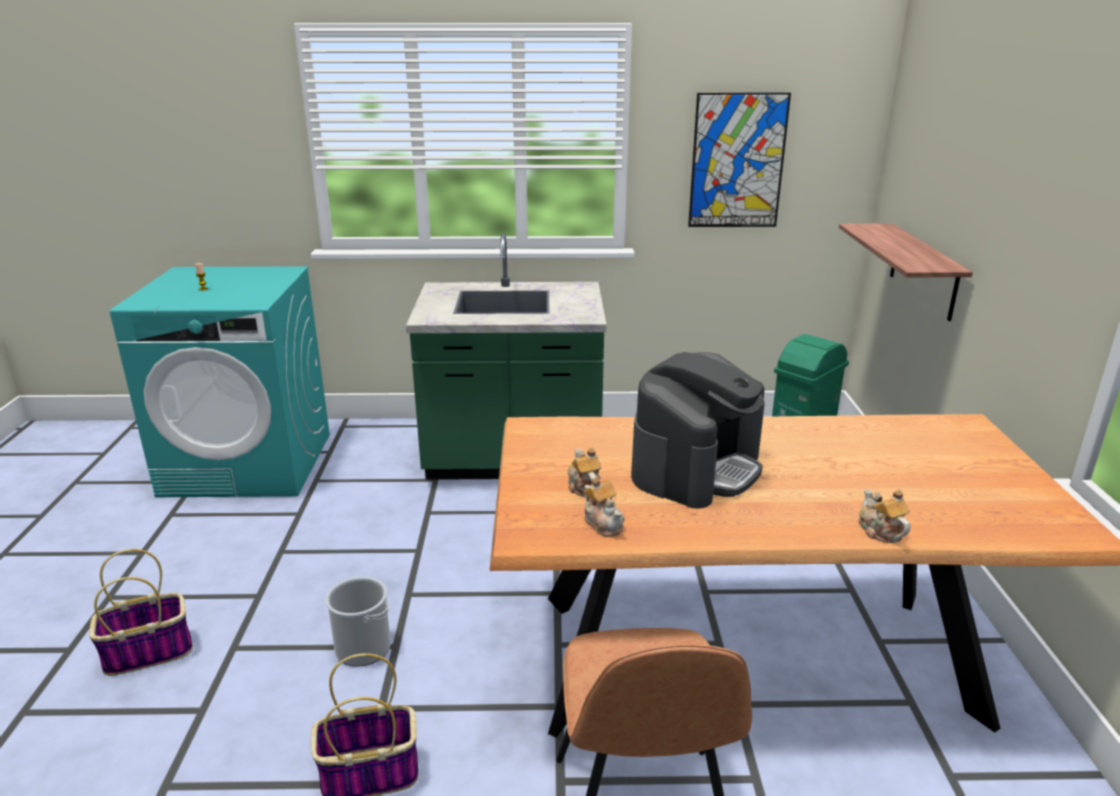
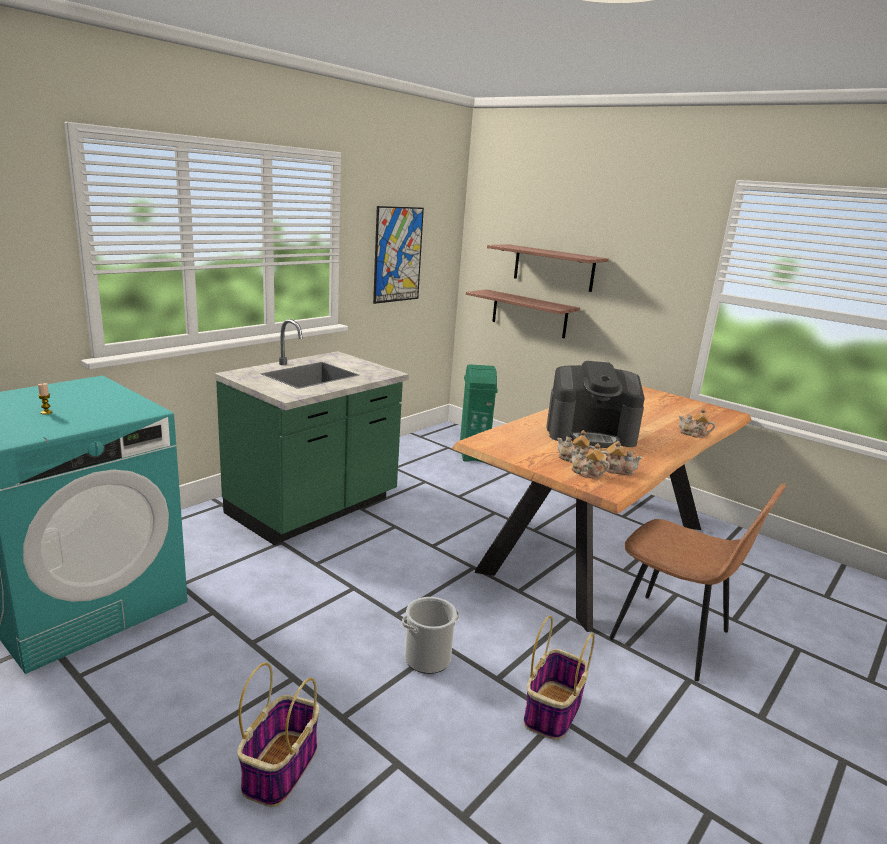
camera: 50 degrees left, 5 degrees down
coffee machine [631,352,765,508] -> coffee machine turned 105 degrees clockwise [546,361,645,448]
none -> shelf [487,244,609,292]
none -> teapot [571,443,610,478]

